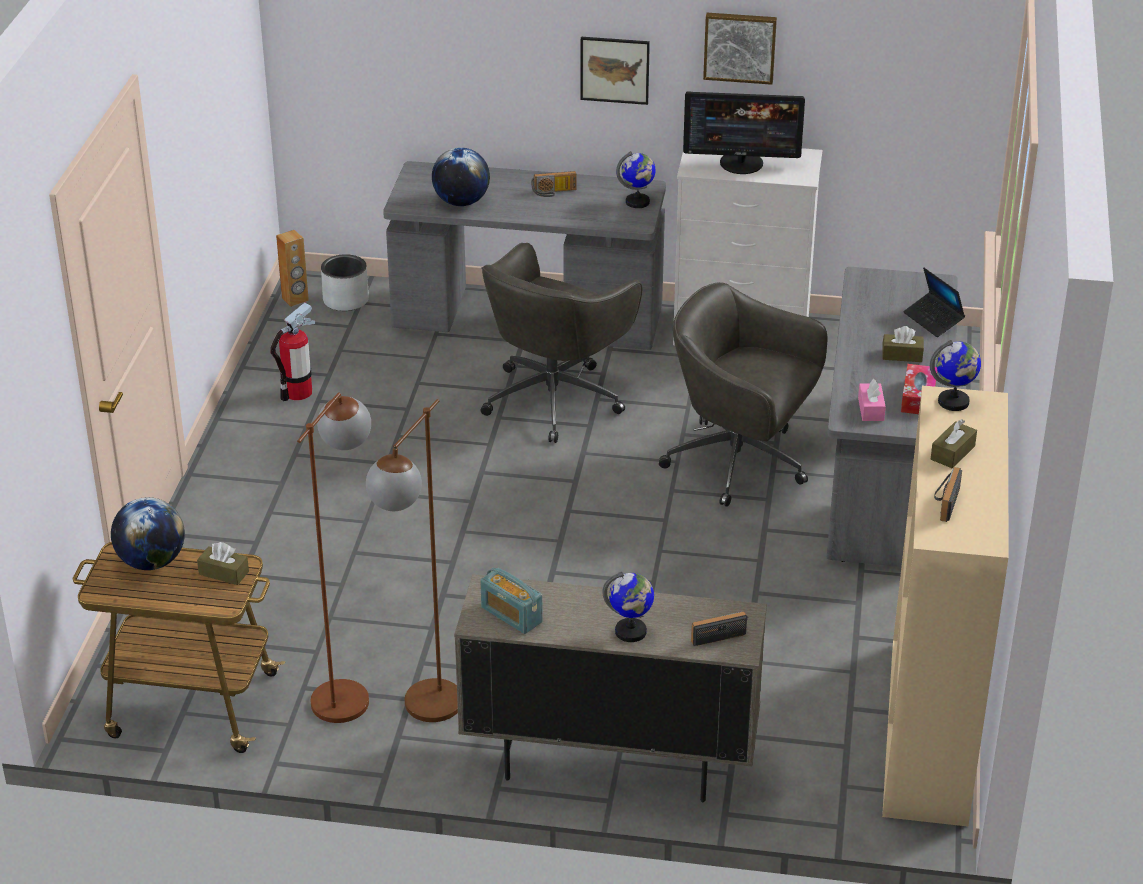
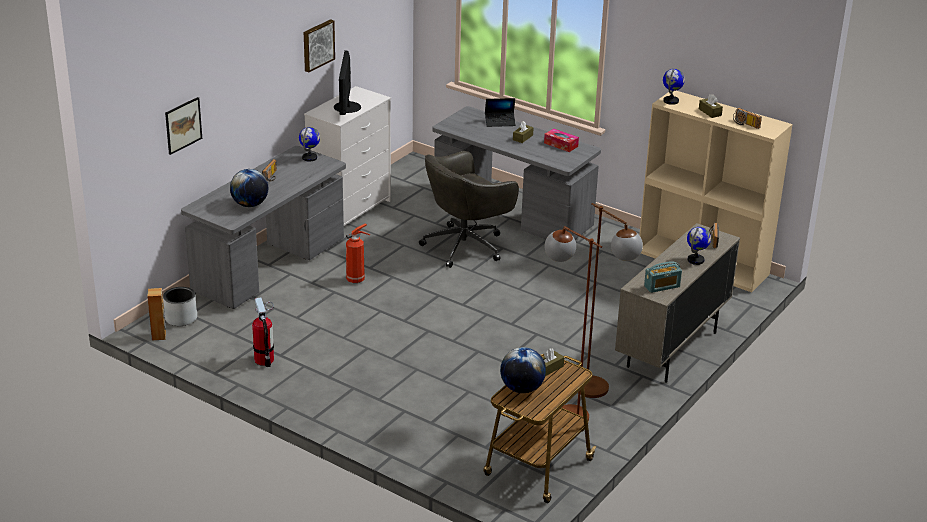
camera: 65 degrees left, 5 degrees down
grey office chair [480,243,642,443] -> fire extinguisher [346,223,370,283]
picture [580,37,650,105] -> picture moved to [165,97,202,155]
monitor [683,91,805,174] -> monitor turned 150 degrees clockwise [334,50,361,115]
pink tissue box [858,379,886,421] -> none

